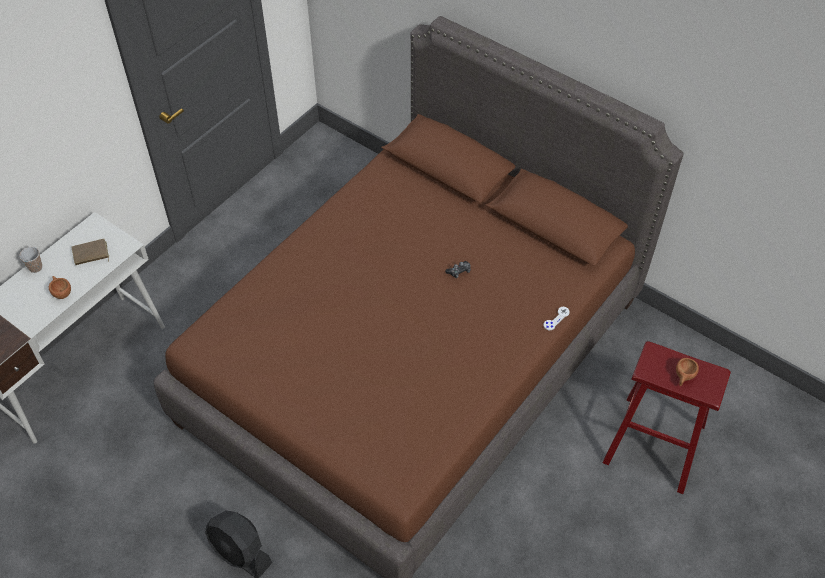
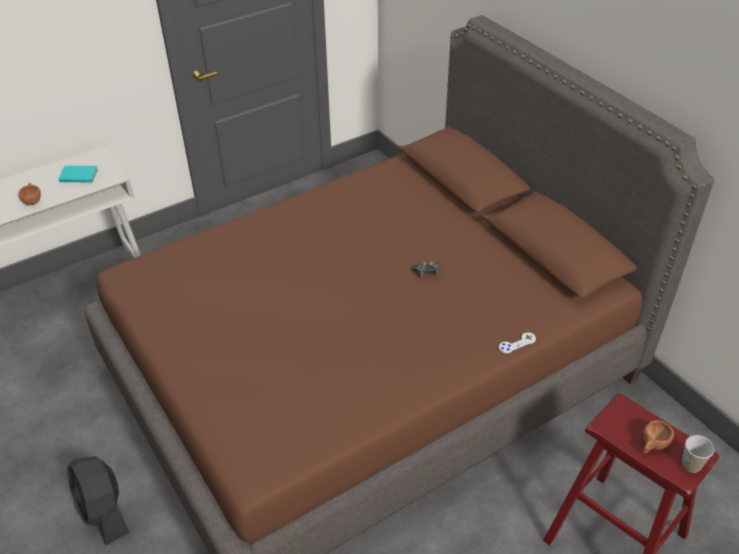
camera: 20 degrees right, 10 degrees down
cup [20,247,42,273] -> cup moved to [682,435,715,473]
brown book [71,239,109,265] -> turquoise book [58,166,98,185]

